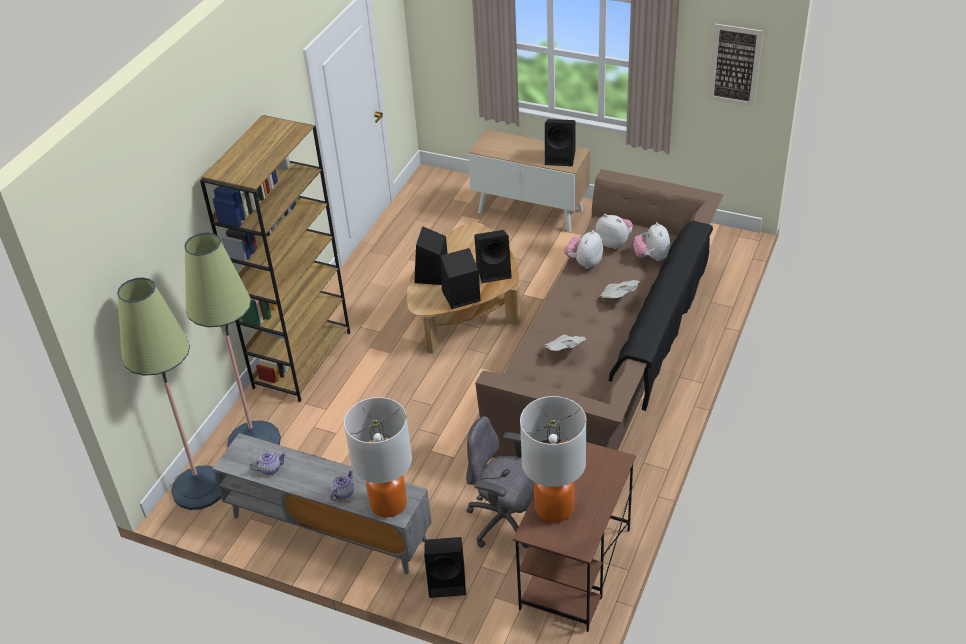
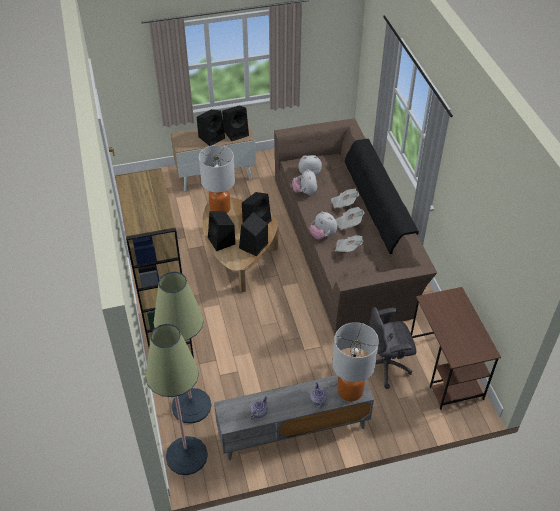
camera: 40 degrees left, 5 degrees up
black speaker [424,537,466,598] -> black speaker moved to [197,109,225,146]
table lamp [520,396,587,523] -> table lamp moved to [199,145,235,213]
plush toy [633,222,671,261] -> plush toy moved to [309,212,337,239]
picture [708,24,763,107] -> none
none -> newspaper [335,207,365,230]

